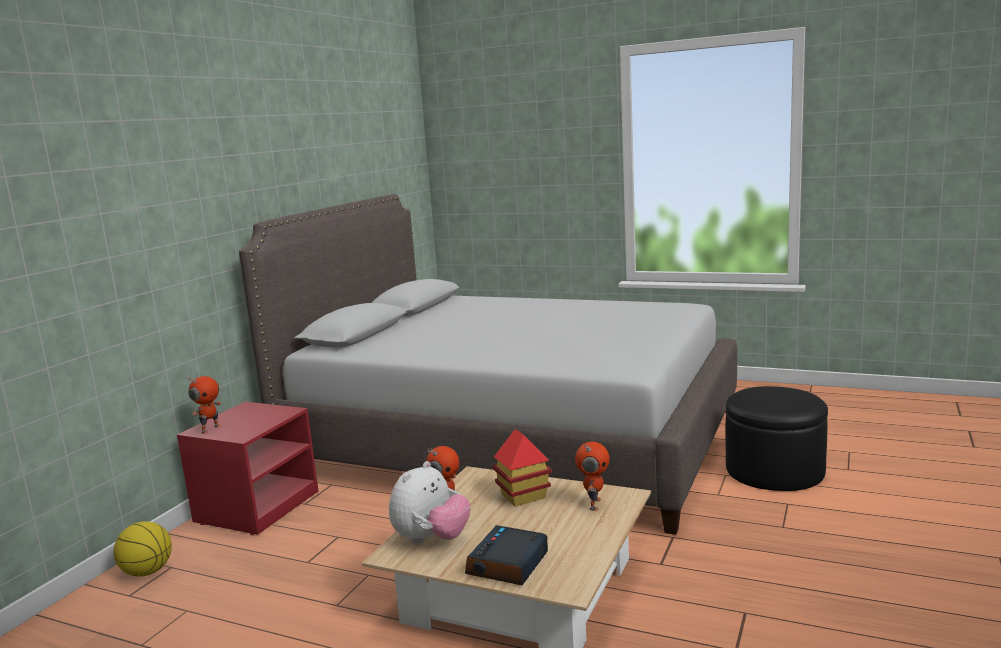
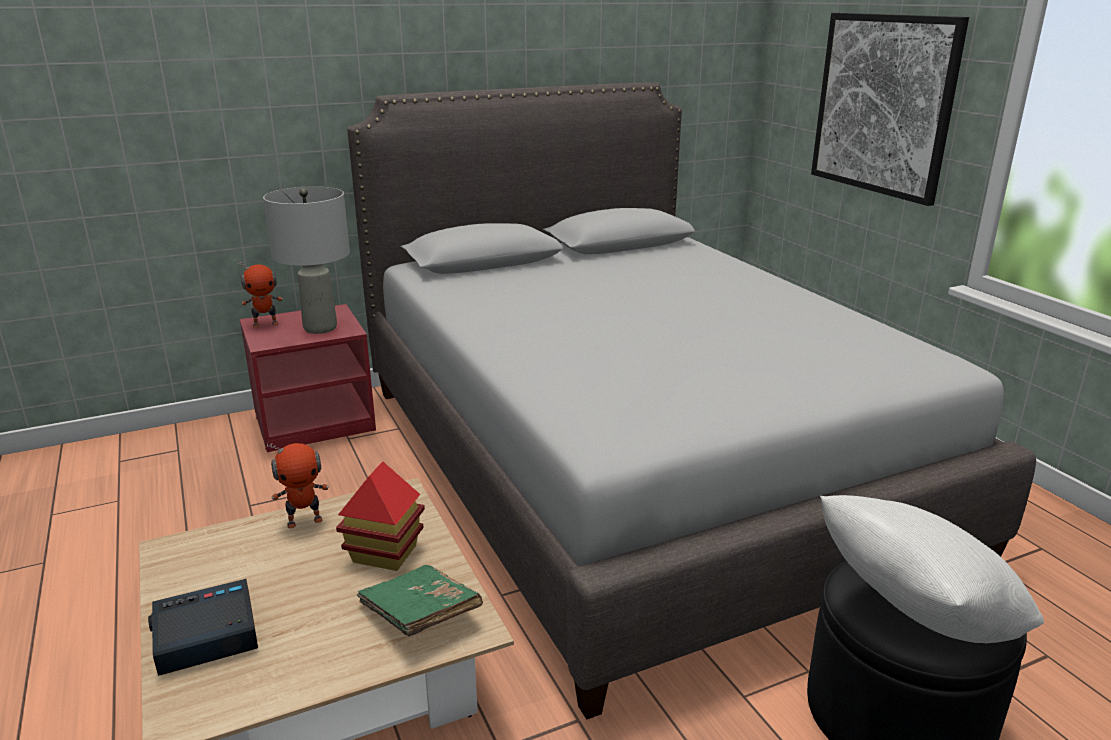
camera: 40 degrees right, 10 degrees up
basketball [113,521,172,577] -> none
plush toy [389,461,471,544] -> none
toy robot [575,441,609,511] -> green book [357,565,483,637]
none -> grey table lamp [263,186,350,334]
none -> picture [811,13,969,206]
none -> white pillow [820,495,1044,643]

